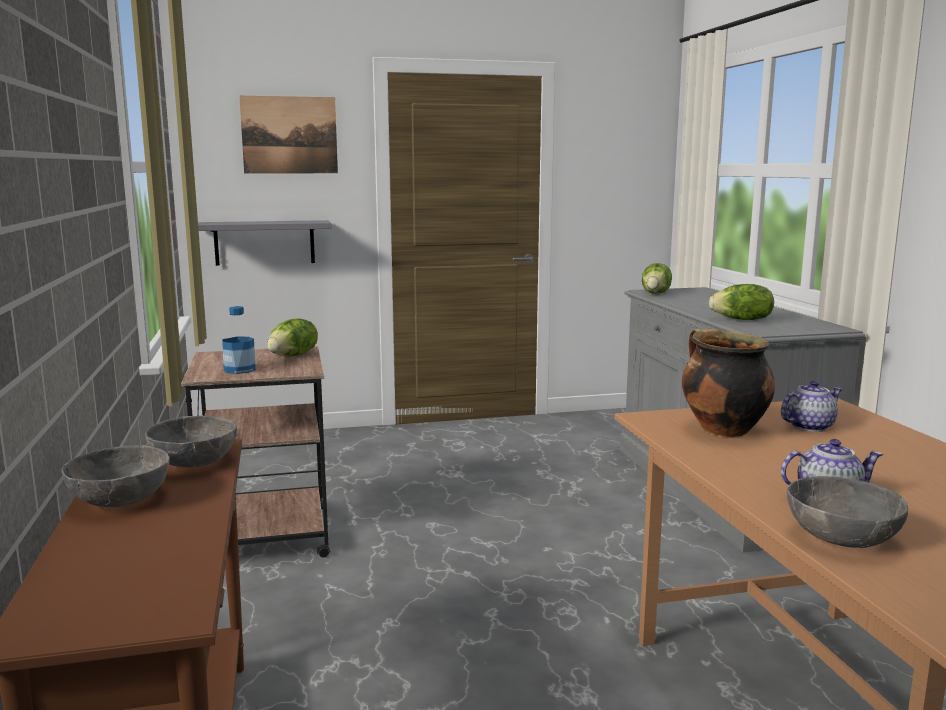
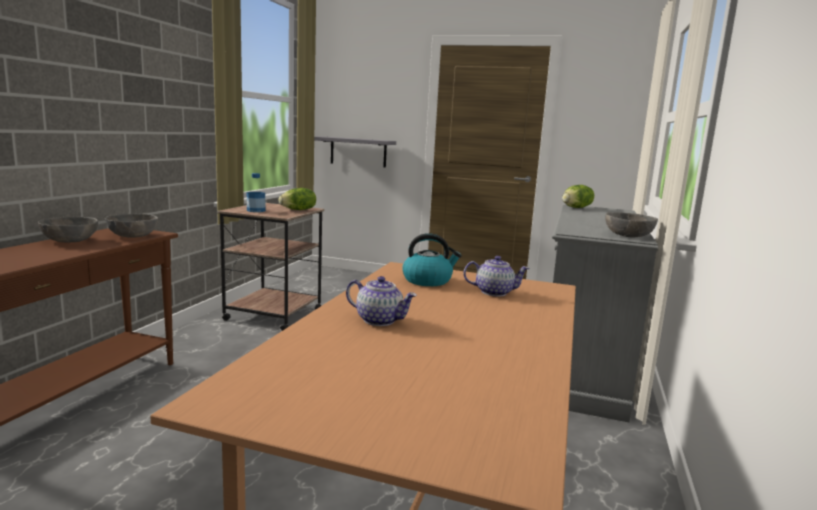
camera: 30 degrees right, 0 degrees up
picture [239,96,338,173] -> none
cooking pot [682,329,775,437] -> kettle [402,233,462,286]
lettuce [709,284,774,320] -> none
grey bowl [787,476,908,548] -> grey bowl moved to [605,212,658,237]

